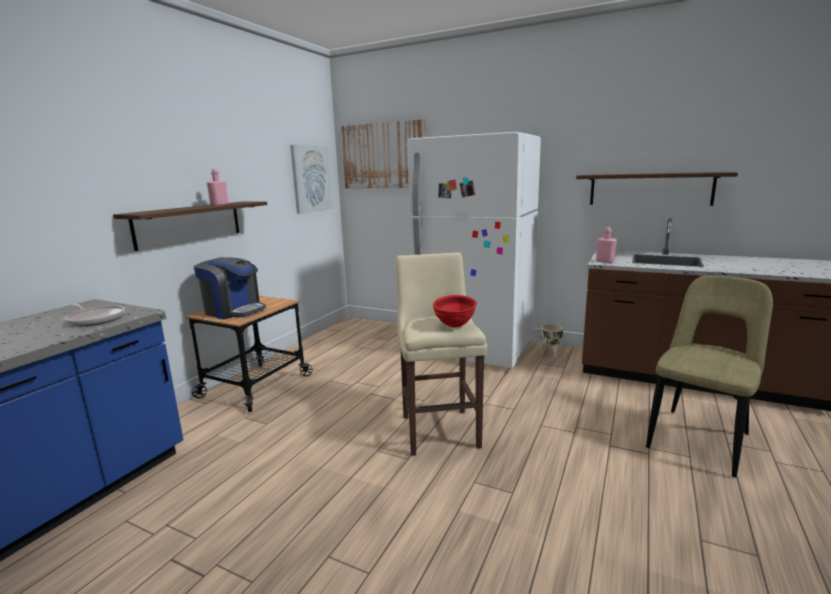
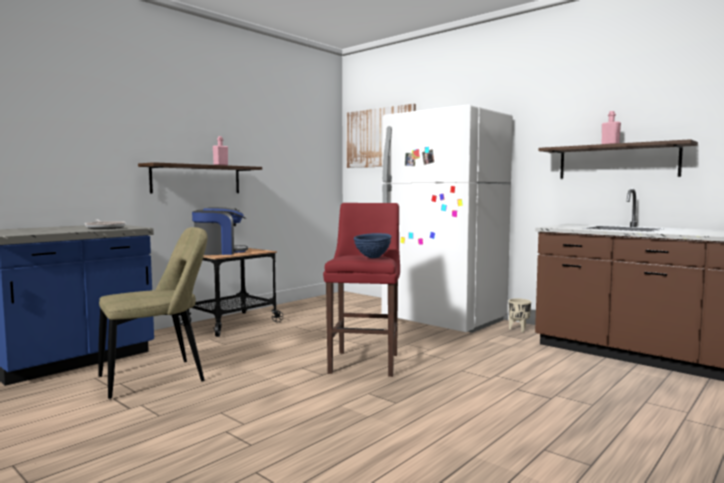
camera: 15 degrees right, 10 degrees down
coffee machine [193,257,266,319] -> coffee machine turned 60 degrees counterclockwise [192,207,248,255]
picture [290,145,333,214] -> none
beige stool [396,252,487,456] -> red stool [323,203,400,377]
red bowl [433,295,477,328] -> blue bowl [354,233,392,258]
pink bottle [596,227,617,263] -> pink bottle moved to [601,111,621,144]
beige chair [646,275,773,477] -> beige chair moved to [98,227,207,399]

